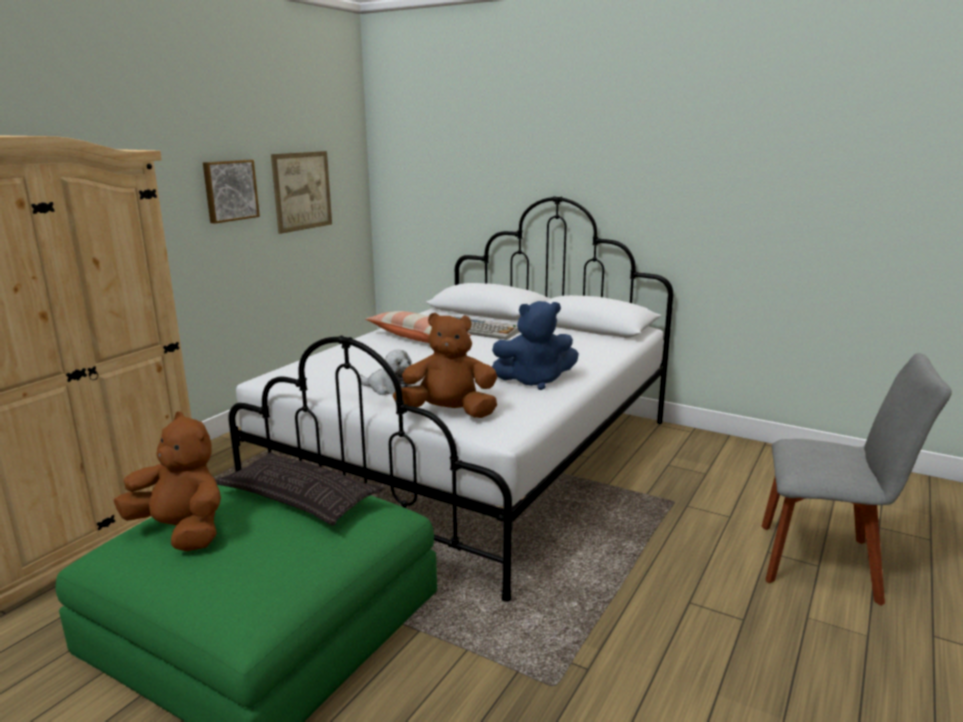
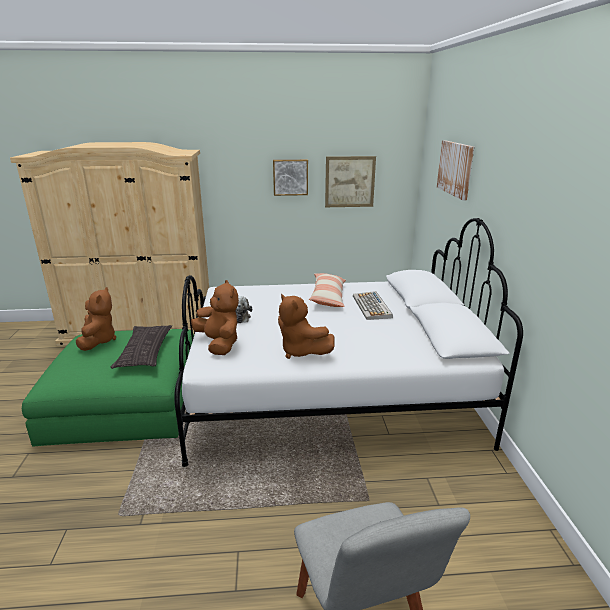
camera: 55 degrees right, 5 degrees up
blue plush toy [492,301,579,390] -> brown plush toy [278,294,335,359]
none -> picture [437,140,474,200]

